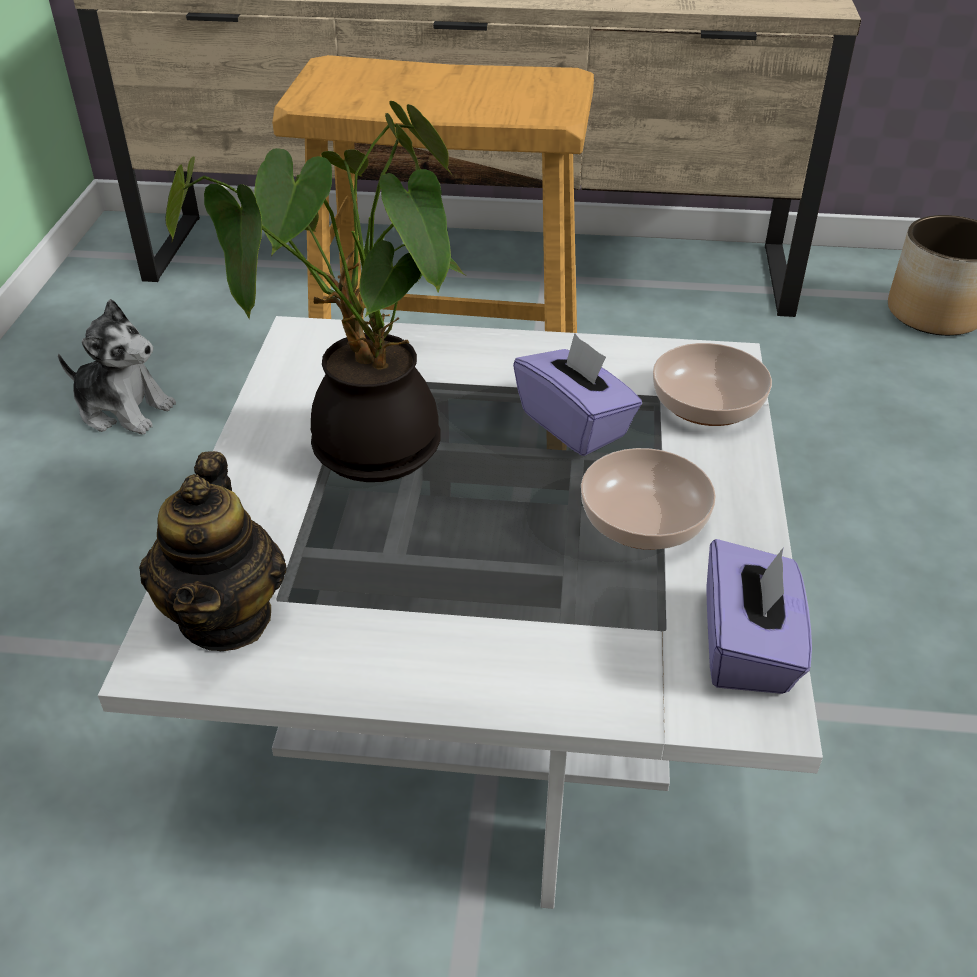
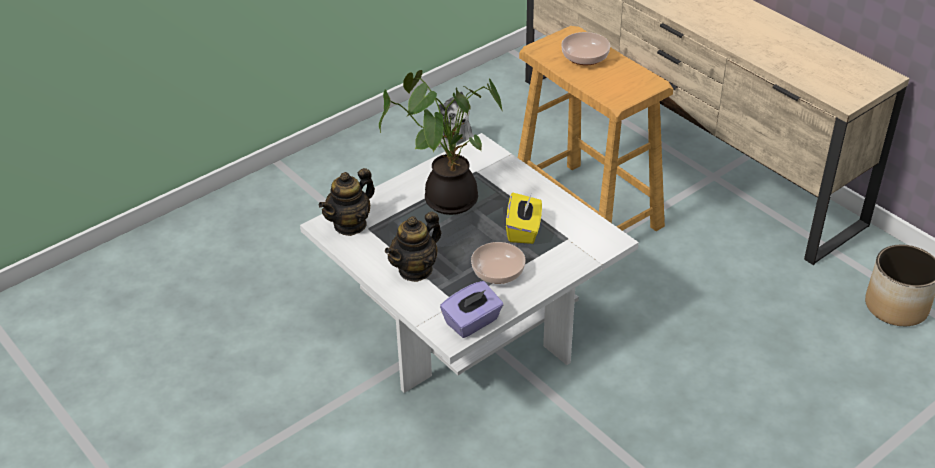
camera: 45 degrees right, 0 degrees up
purple tissue box [513,333,642,456] -> yellow tissue box [506,193,542,244]
bowl [653,343,772,426] -> bowl moved to [561,32,610,66]
none -> teapot [385,212,441,282]

